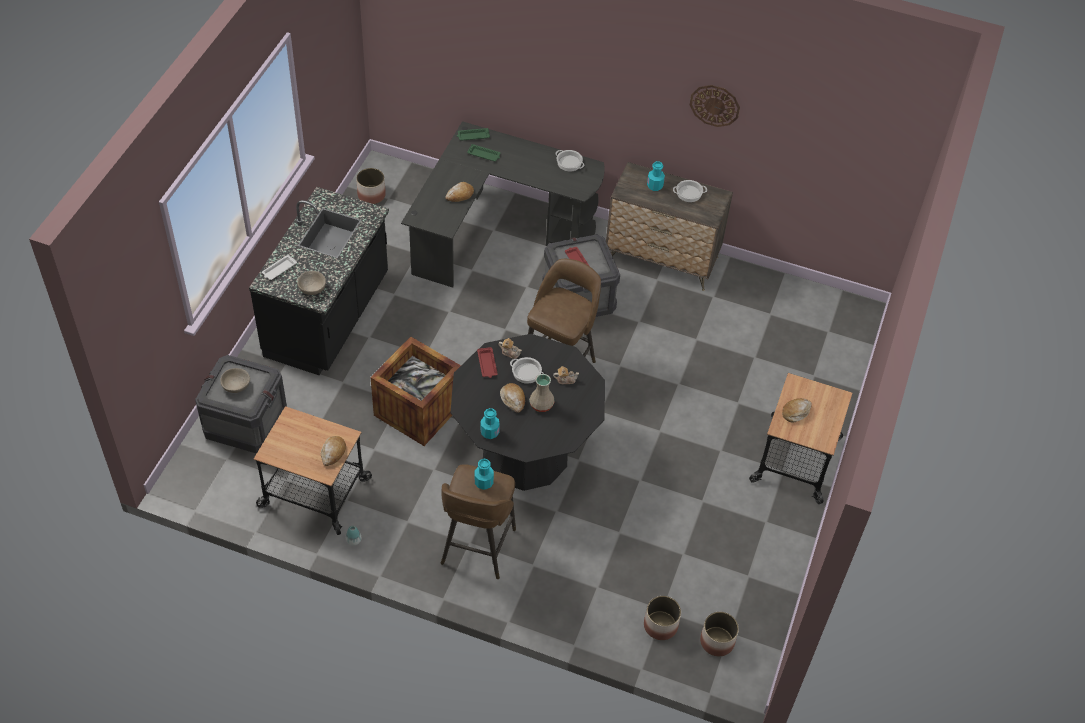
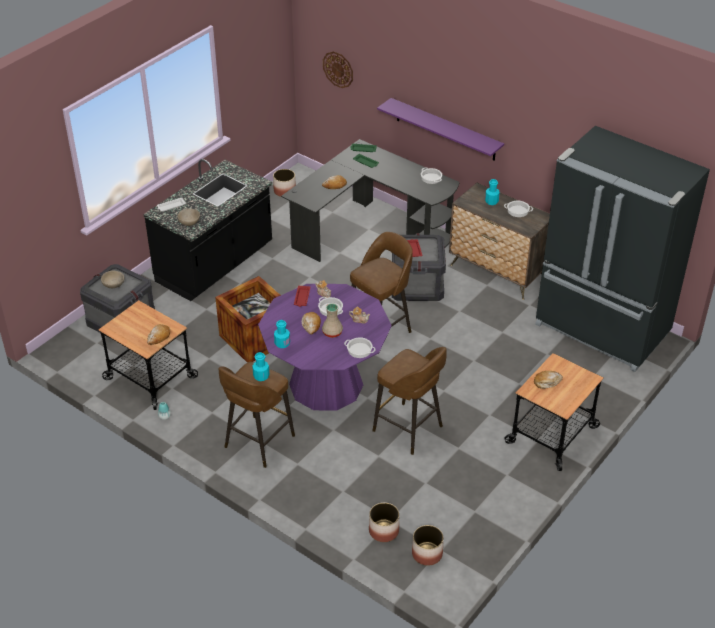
camera: 20 degrees right, 10 degrees down
black dining table [451,334,605,491] -> purple dining table [258,284,392,411]
wall clock [690,85,740,127] -> wall clock moved to [323,51,353,88]
none -> cooking pot [344,337,376,358]
none -> brown stool [372,347,446,455]
none -> purple shelf [377,98,504,161]
none -> black fridge [535,126,710,372]

